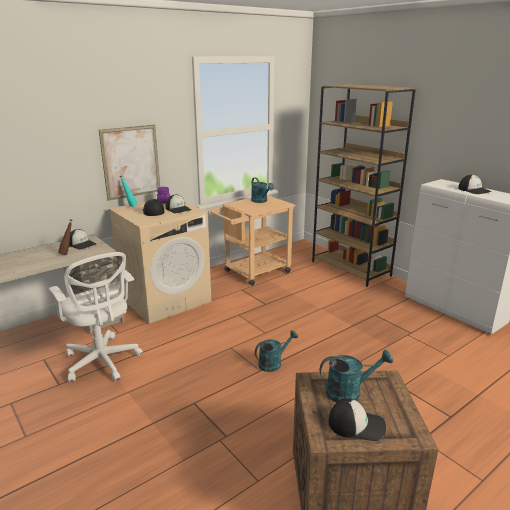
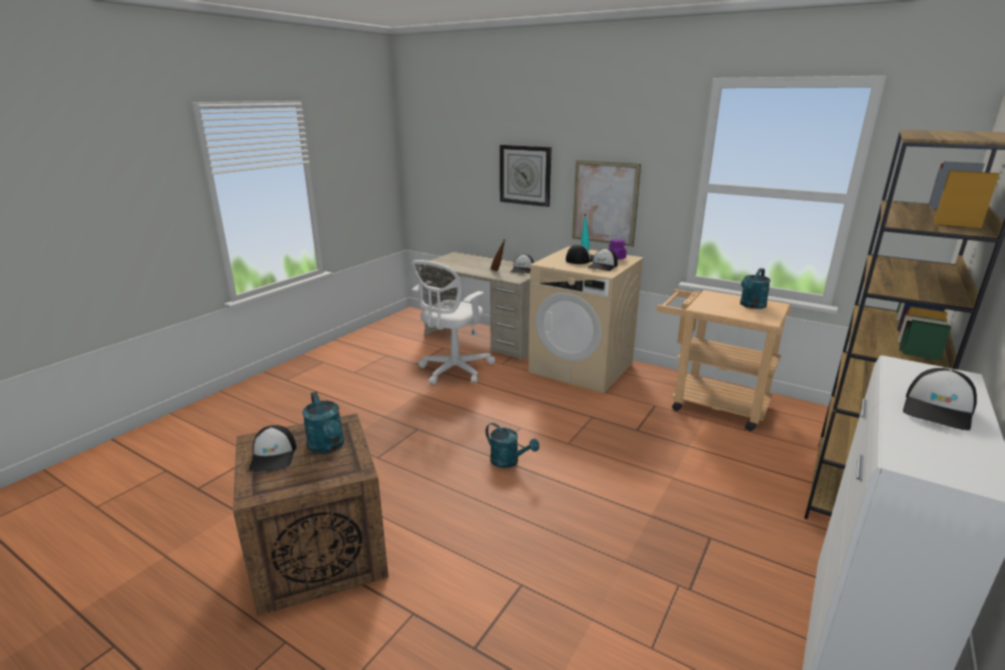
camera: 70 degrees right, 0 degrees up
none -> wall clock [500,145,552,207]

